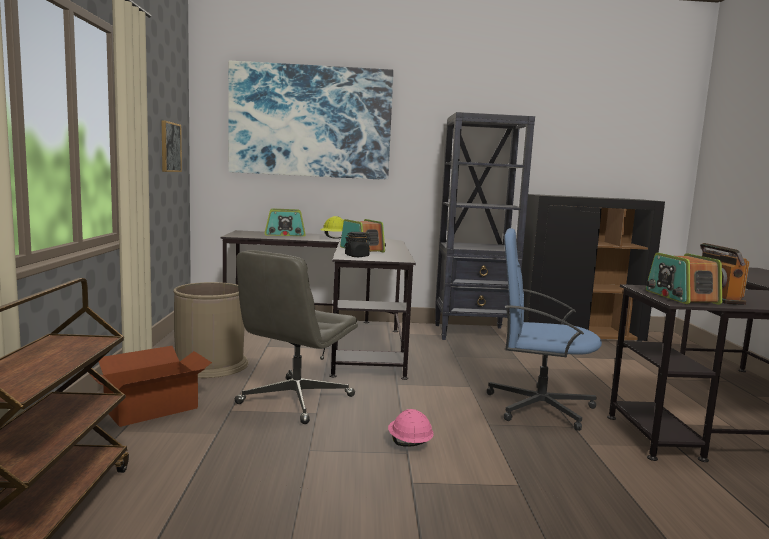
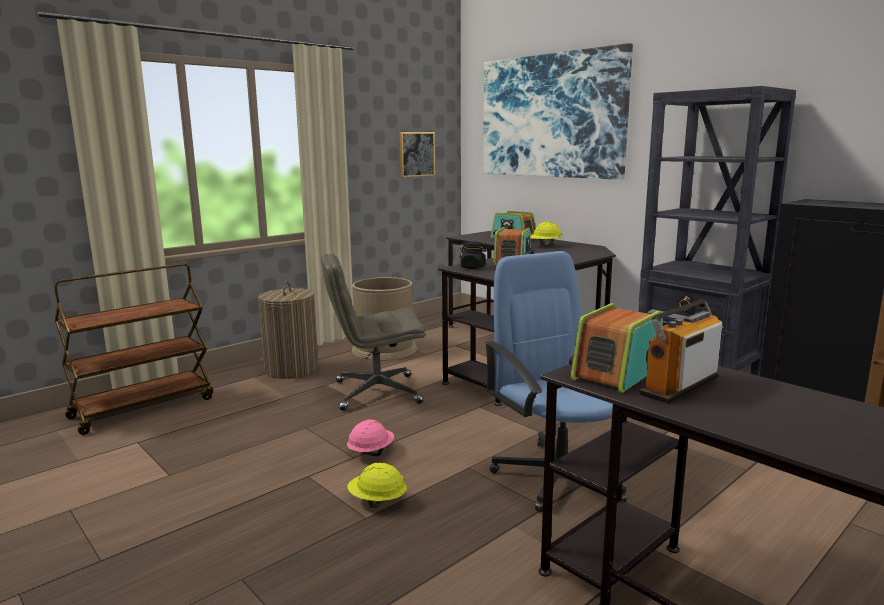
camera: 50 degrees right, 5 degrees up
cardboard box [88,346,212,427] -> laundry basket [258,281,319,379]
none -> yellow hard hat [347,463,407,508]

